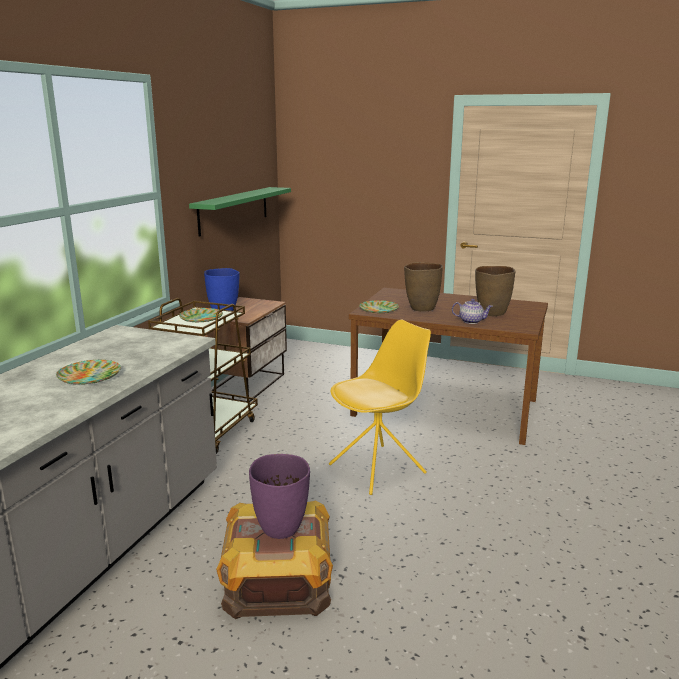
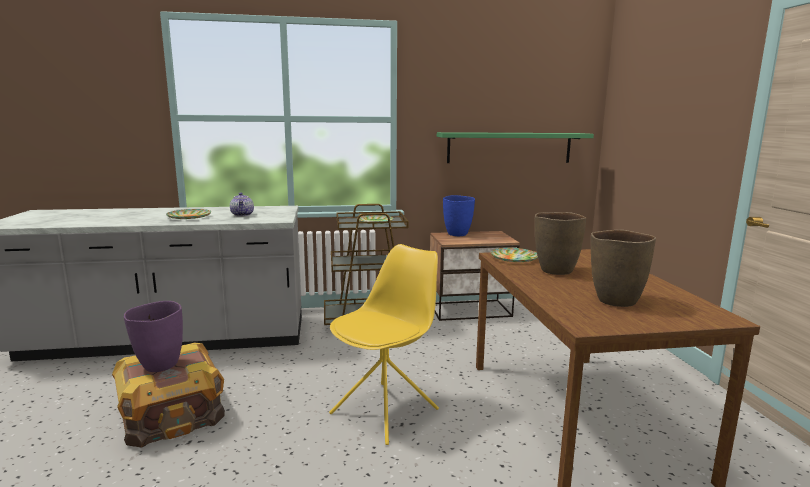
camera: 60 degrees right, 5 degrees down
yellow chair [329,320,431,495] -> yellow chair turned 75 degrees counterclockwise [329,244,439,445]
teapot [452,299,493,324] -> teapot moved to [230,193,254,217]

